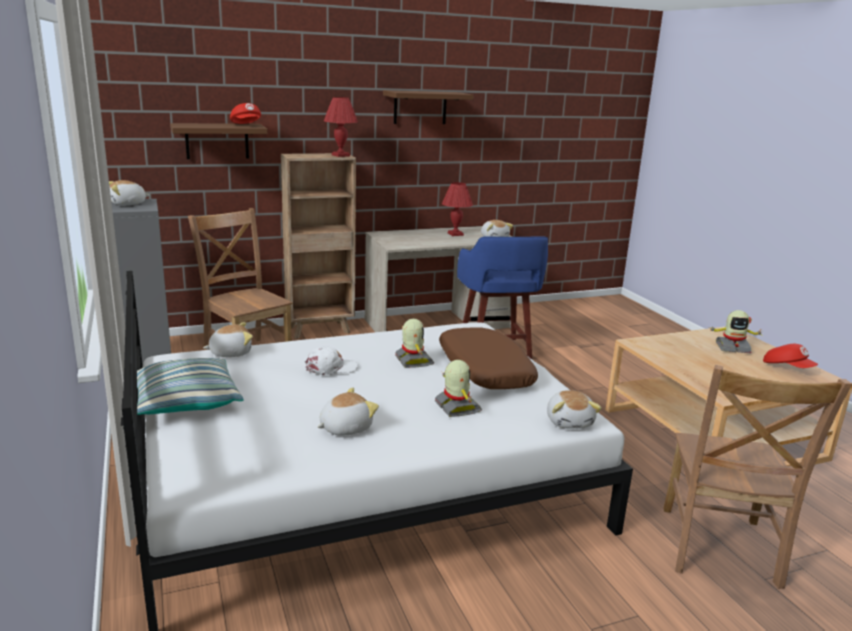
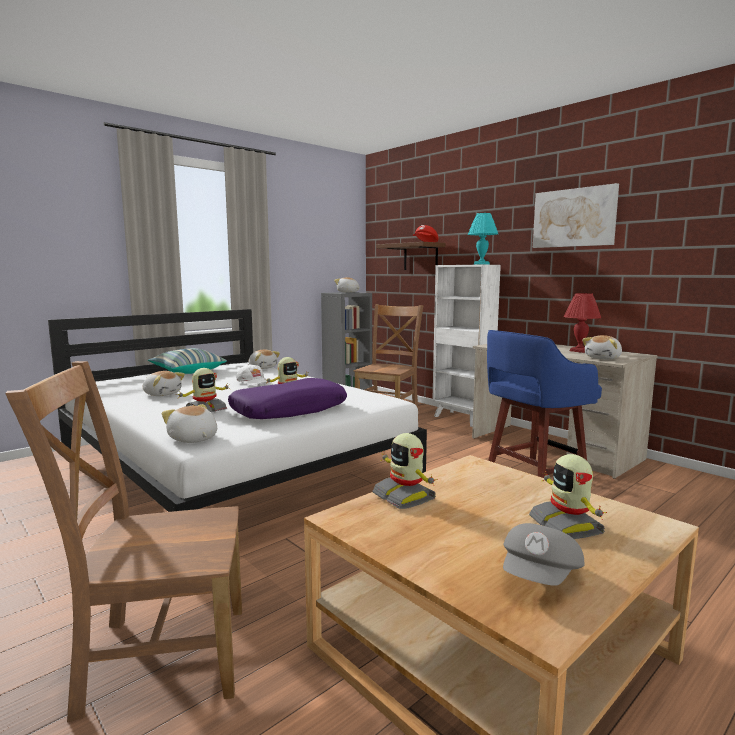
camera: 70 degrees right, 10 degrees down
brown bookcase [281,153,356,339] -> white bookcase [432,265,501,427]
red table lamp [324,97,358,157] -> turquoise table lamp [468,213,498,265]
brown shelf [383,90,473,124] -> picture [533,183,619,248]
brown pillow [439,328,538,389] -> purple pillow [228,378,347,419]
plush toy [547,390,602,429] -> plush toy turned 75 degrees clockwise [162,404,217,443]
red cap [763,344,818,368] -> grey cap [503,523,585,586]
none -> toy robot [372,433,438,509]

